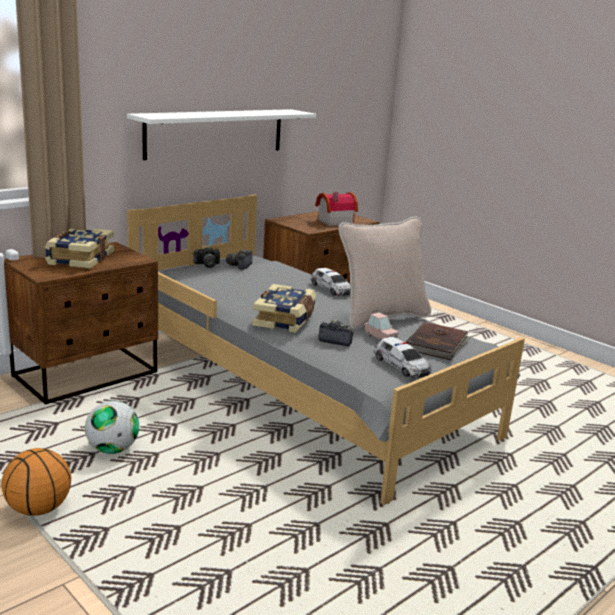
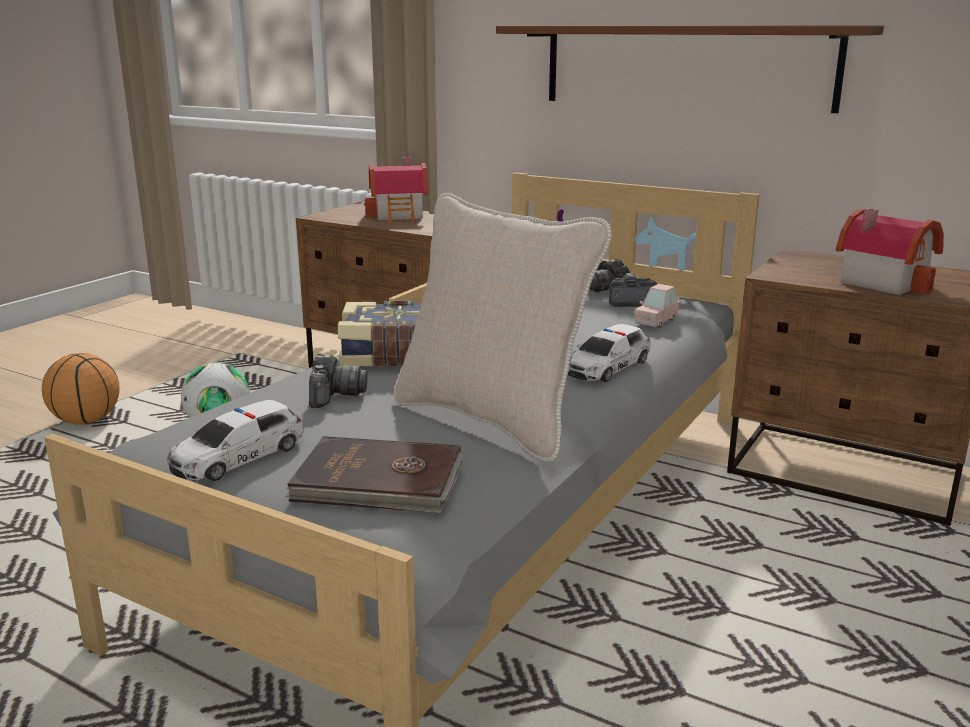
camera: 75 degrees right, 0 degrees up
book [44,229,114,269] -> toy house [365,157,428,223]
white shelf [127,109,316,160] -> brown shelf [496,25,884,113]
pink toy car [365,312,399,341] -> pink toy car moved to [635,284,679,328]

